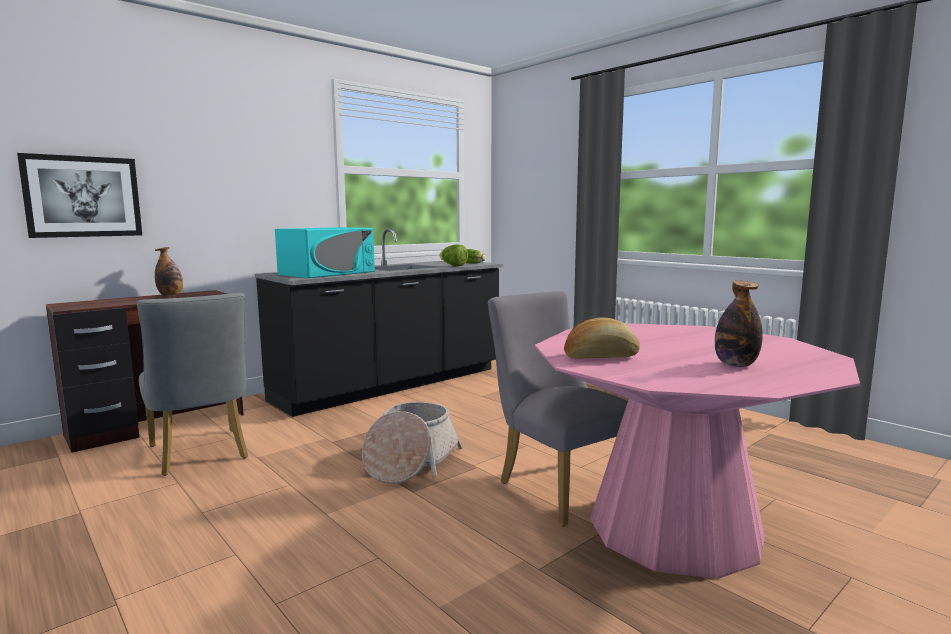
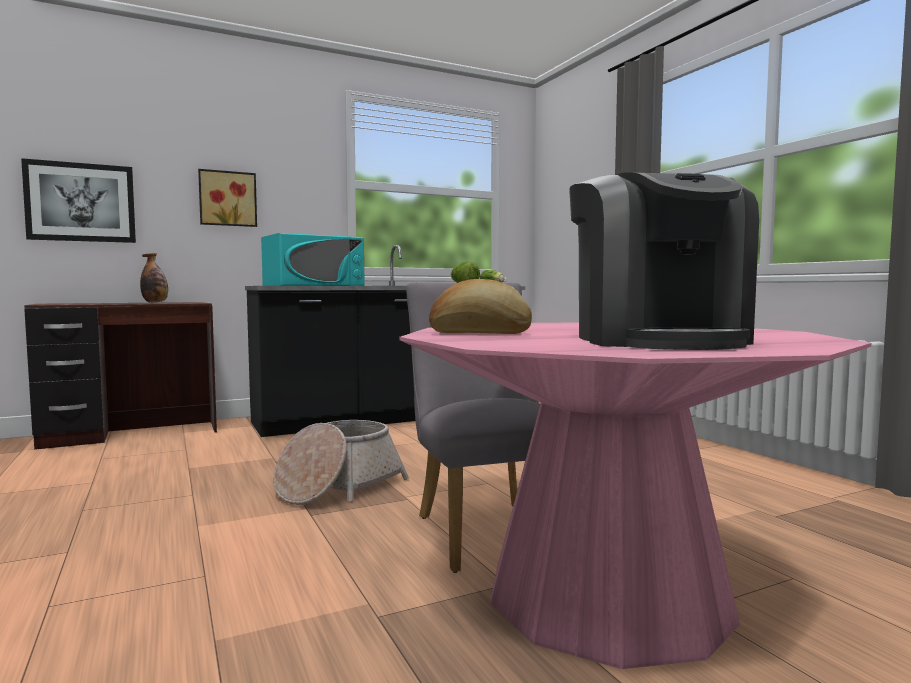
camera: 15 degrees right, 5 degrees down
grey chair [137,293,248,476] -> none
bottle [715,281,763,367] -> coffee machine [569,172,759,350]
none -> picture [198,169,257,227]

